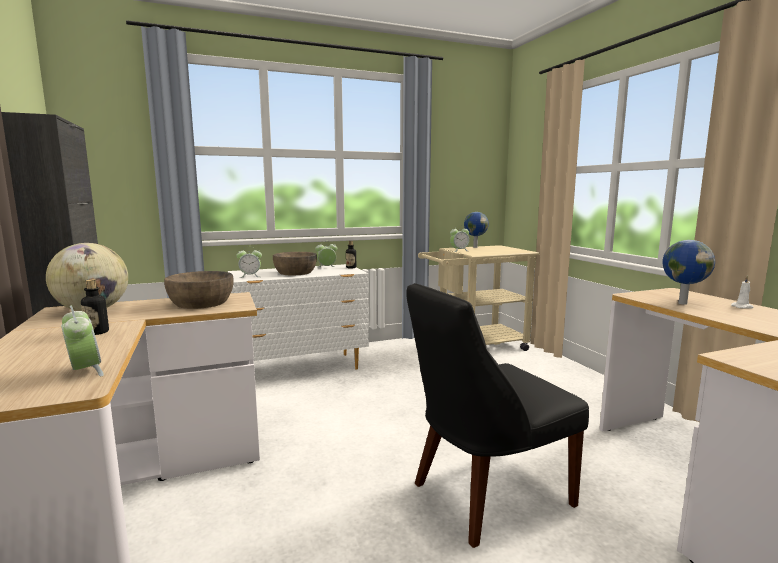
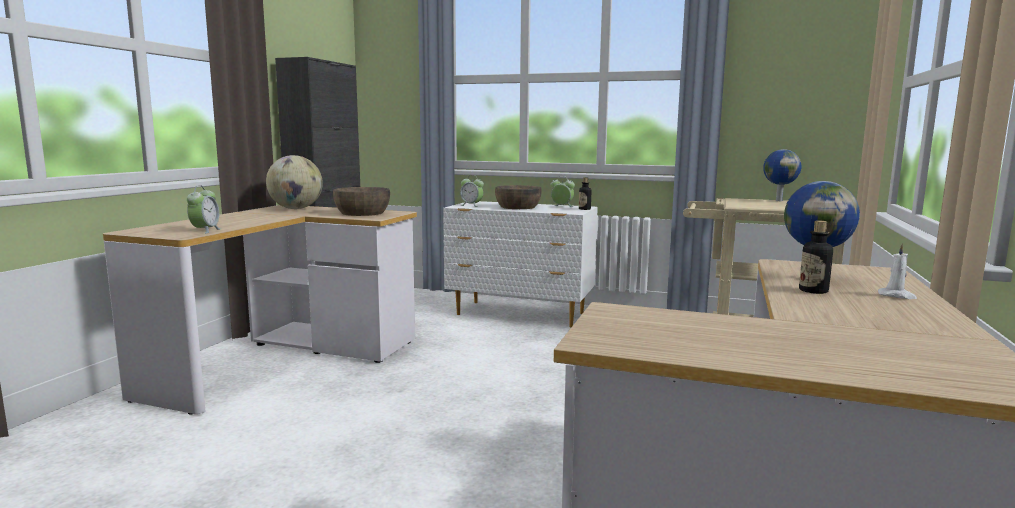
camera: 40 degrees right, 0 degrees up
bottle [81,279,109,335] -> bottle moved to [799,220,833,294]
black chair [406,283,589,548] -> none
alarm clock [450,225,469,252] -> none

